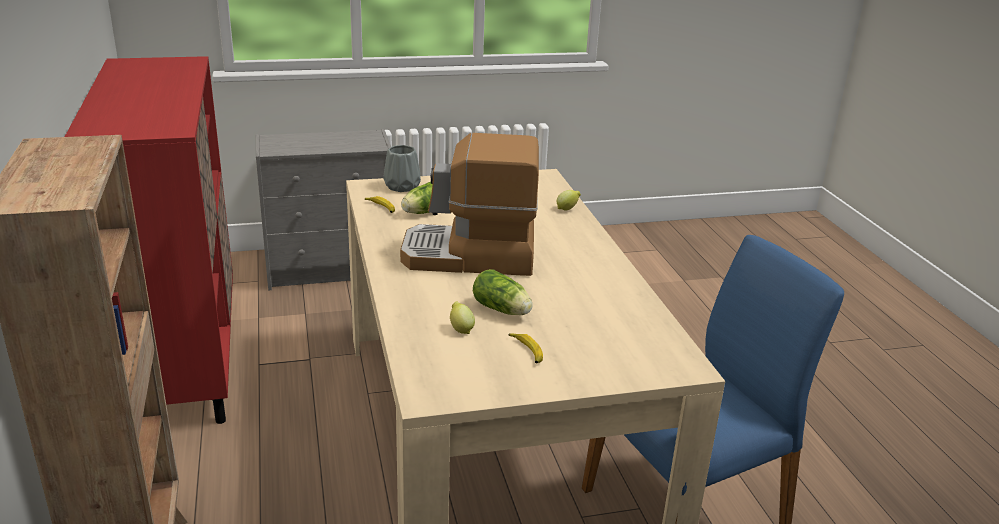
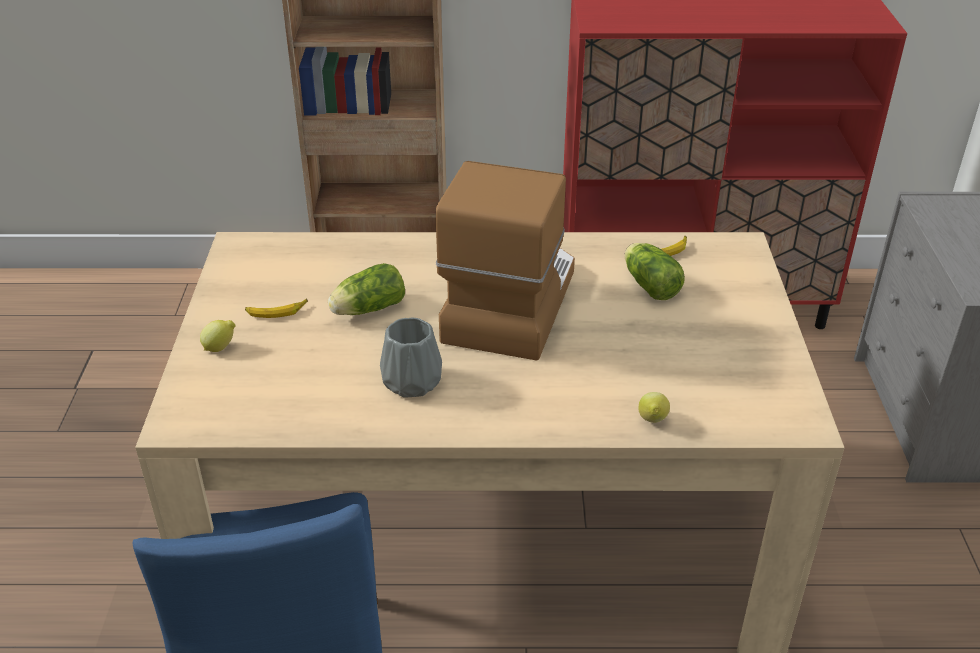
camera: 105 degrees right, 10 degrees up
grey vase [383,145,421,192] -> grey vase moved to [380,318,442,398]
lemon [450,301,475,334] -> lemon moved to [200,320,236,352]

